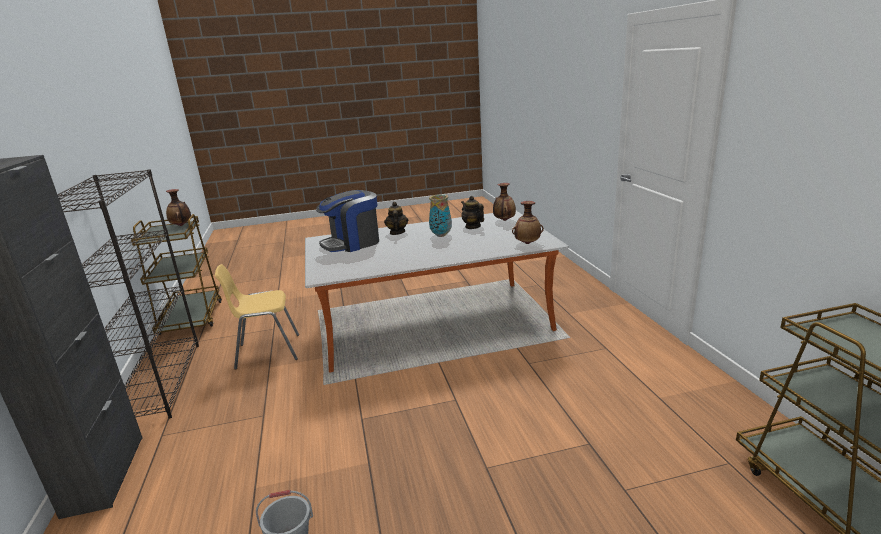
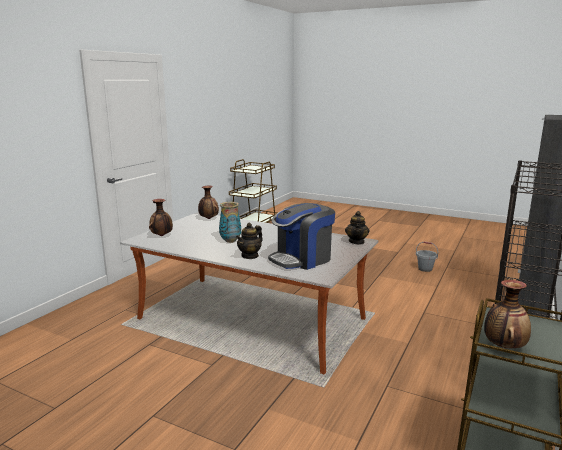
camera: 140 degrees left, 5 degrees down
yellow chair [215,264,299,370] -> none
coffee machine [316,190,379,252] -> coffee machine turned 135 degrees clockwise [268,203,335,270]
teapot [461,196,484,229] -> teapot moved to [345,211,370,244]

